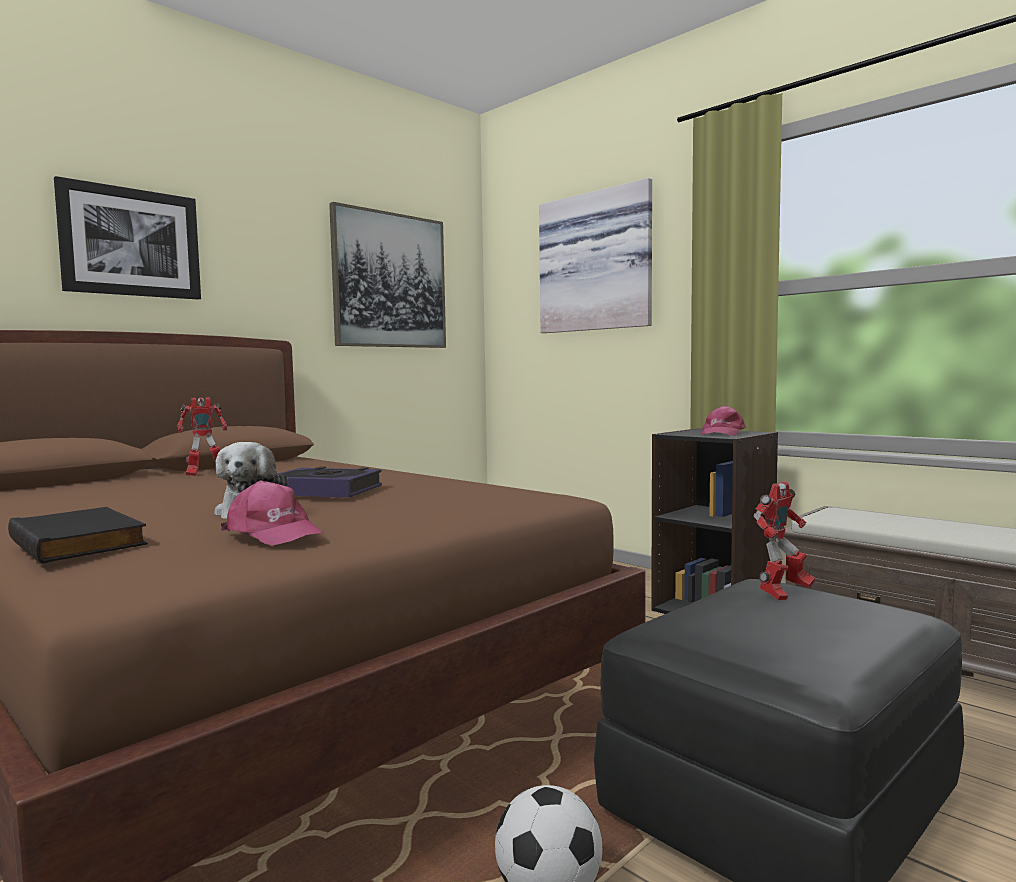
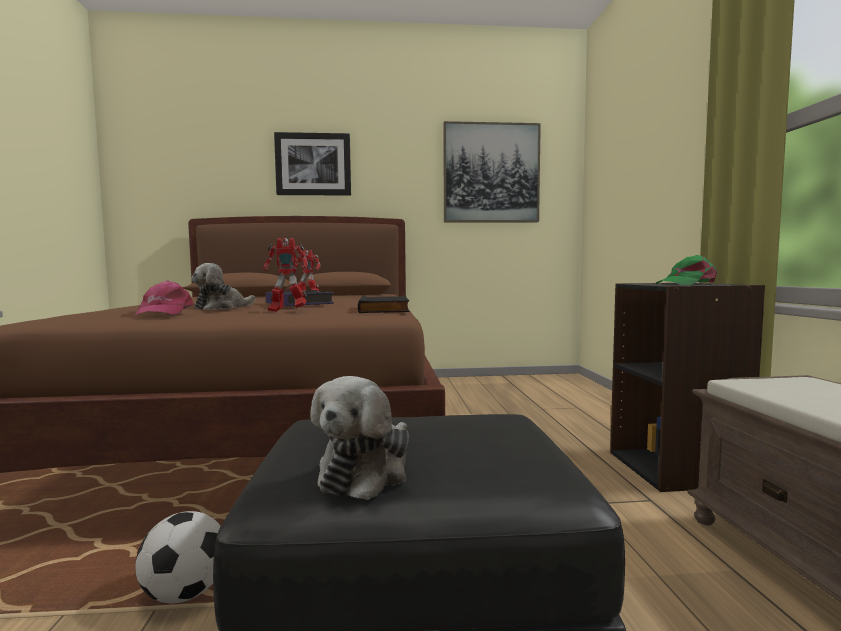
camera: 40 degrees right, 0 degrees up
black book [8,507,148,564] -> black book moved to [358,296,409,313]
picture [539,178,652,333] -> none
pink cap [702,406,746,436] -> green cap [656,255,717,285]
toy robot [754,481,815,600] -> toy robot moved to [263,238,308,312]
none -> plush toy [310,376,409,500]

